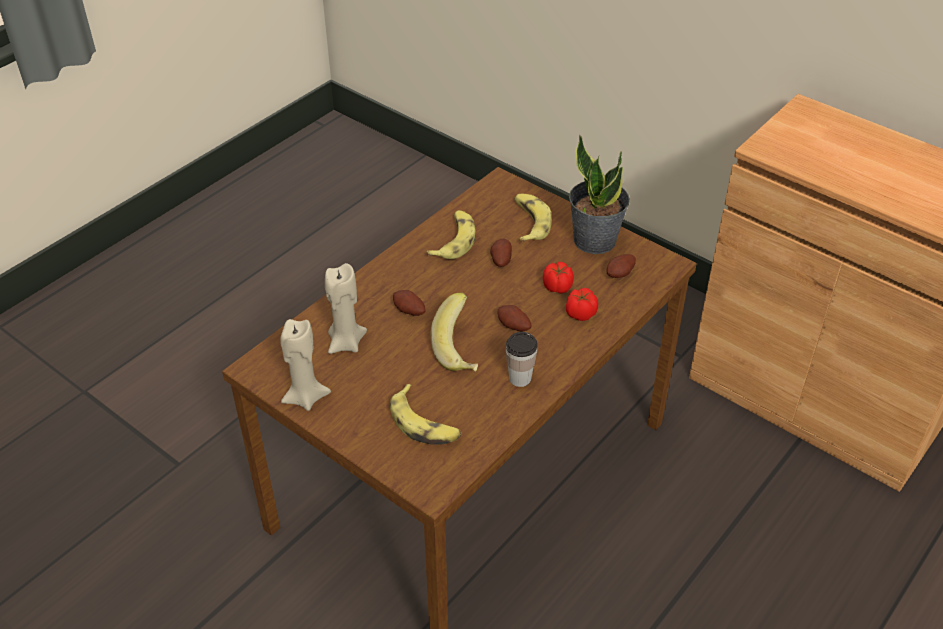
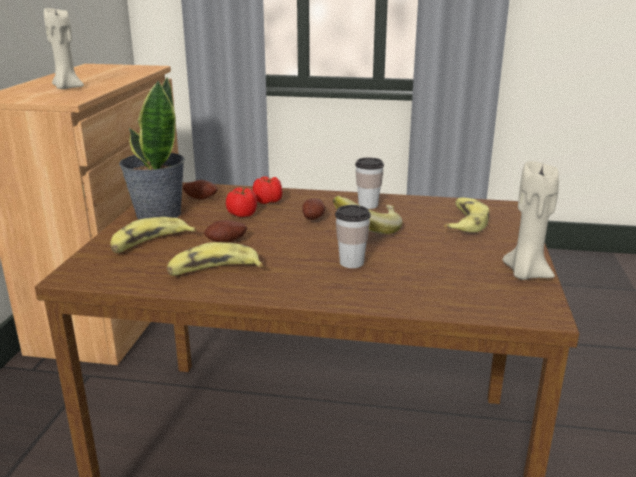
camera: 120 degrees left, 20 degrees down
beige candle [325,263,367,354] -> beige candle moved to [44,7,84,89]
potato [393,290,426,316] -> cup [335,205,371,268]

